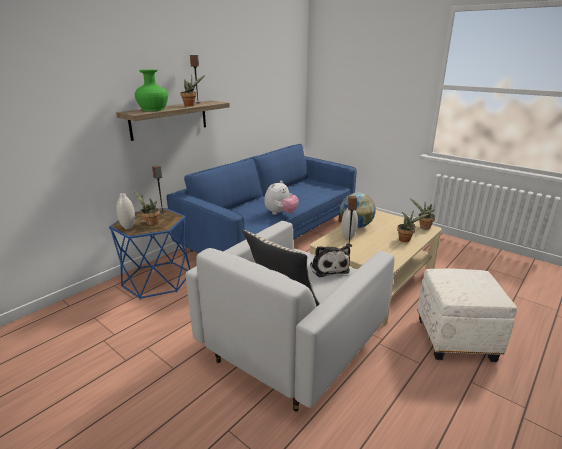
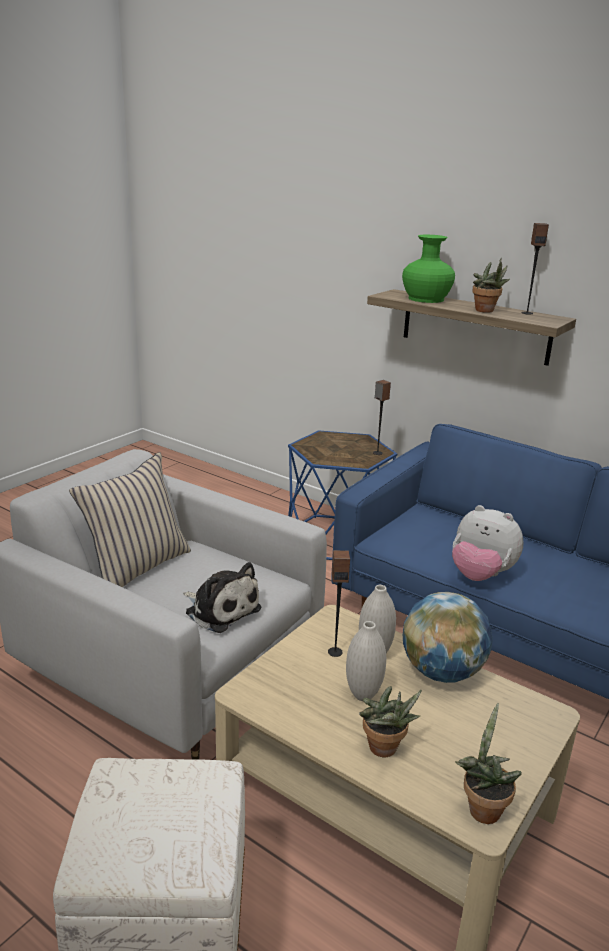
camera: 85 degrees right, 0 degrees up
white vase [116,193,135,229] -> white vase moved to [346,621,386,701]
potted plant [134,191,160,226] -> none
plush toy [310,245,350,277] -> plush toy turned 120 degrees counterclockwise [183,562,261,633]

